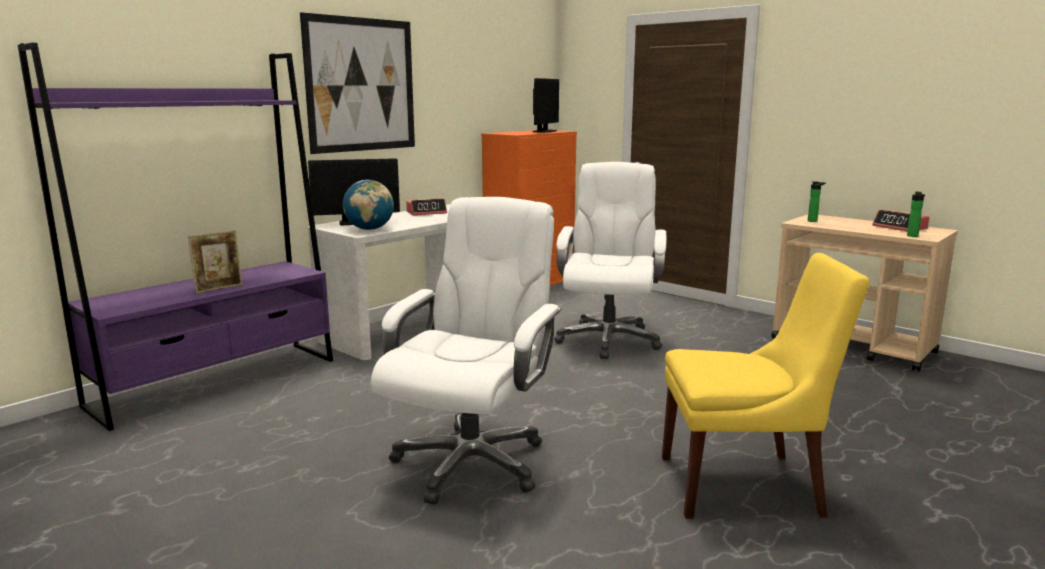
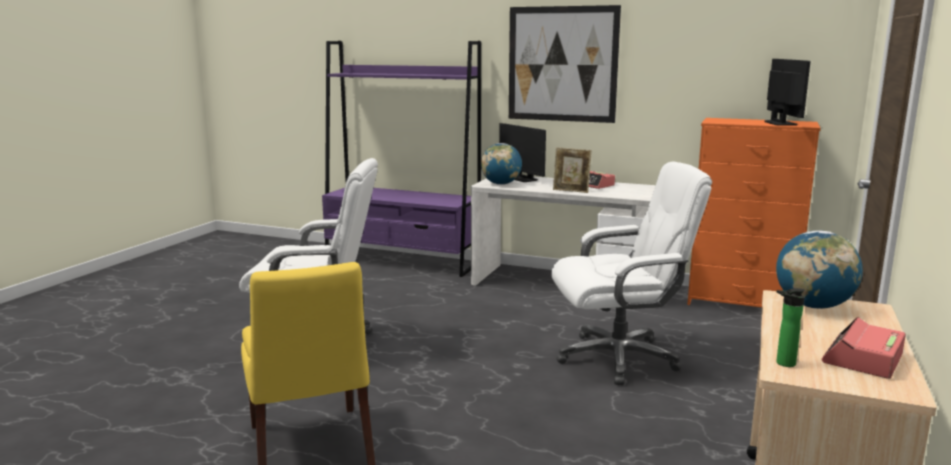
camera: 70 degrees right, 0 degrees up
picture frame [188,230,243,294] -> picture frame moved to [553,147,592,193]
monitor [532,78,559,133] -> monitor turned 90 degrees counterclockwise [764,59,810,126]
bottle [808,181,826,222] -> globe [776,230,863,309]

